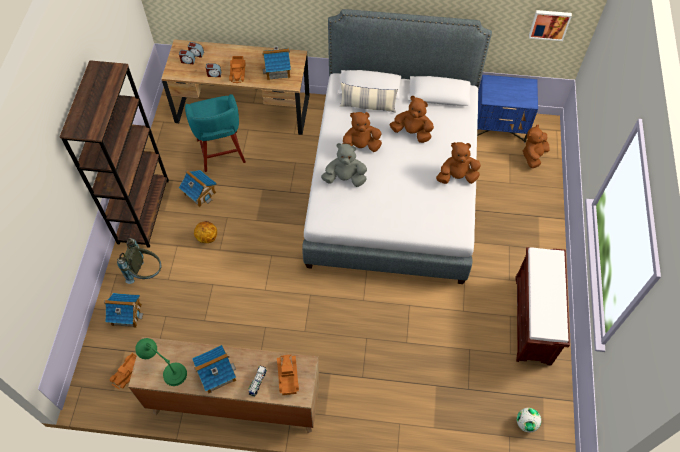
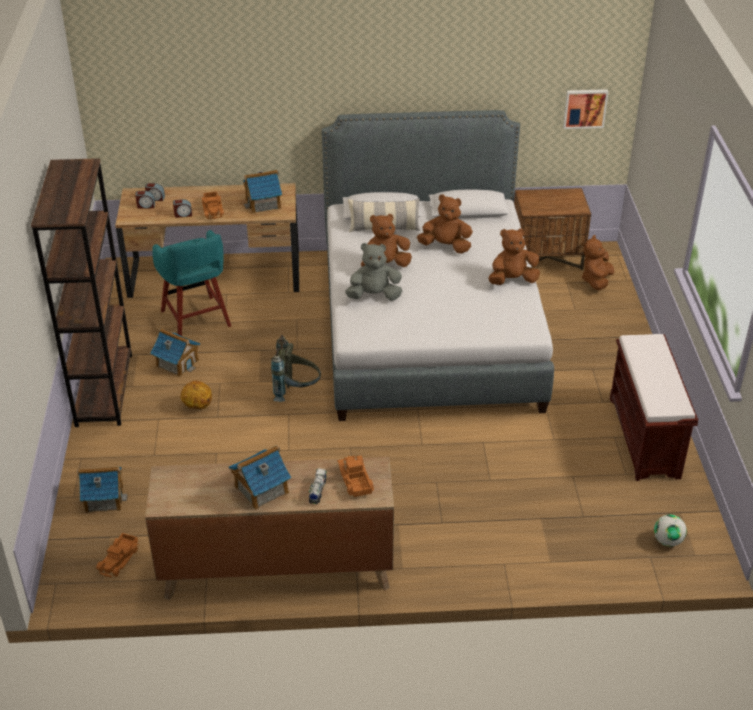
camera: 10 degrees left, 20 degrees down
grey backpack [117,238,162,284] -> grey backpack moved to [271,335,321,402]
green table lamp [135,338,187,386] -> none
blue nightstand [477,75,538,142] -> brown nightstand [514,188,591,270]

